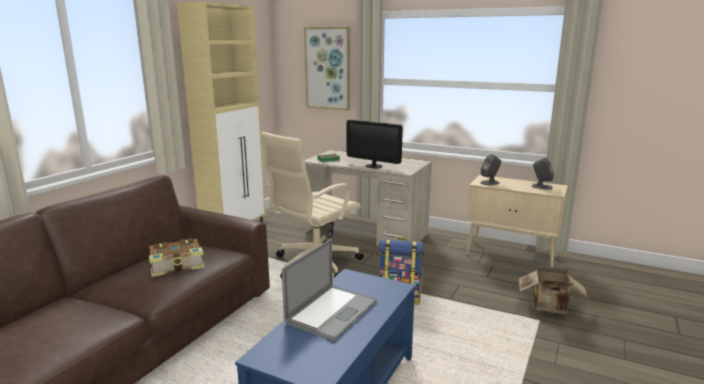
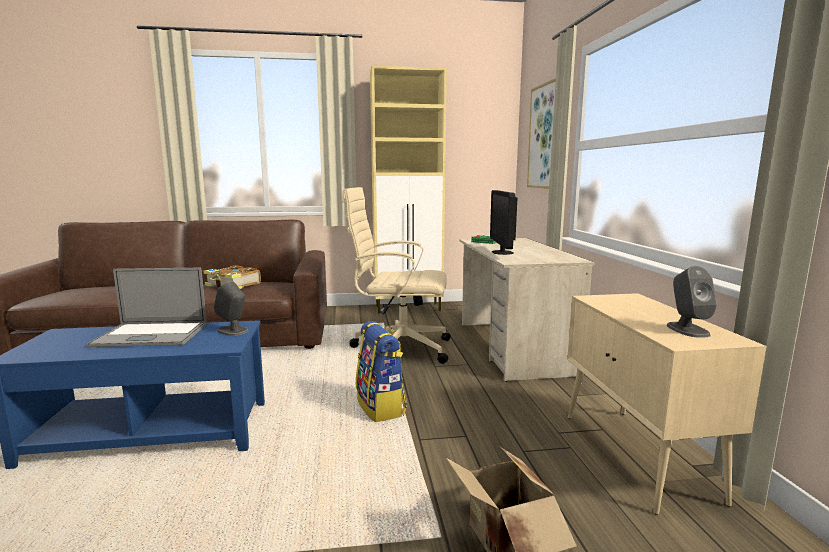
camera: 55 degrees right, 5 degrees down
grey speaker [480,154,501,185] -> grey speaker moved to [214,281,249,336]

